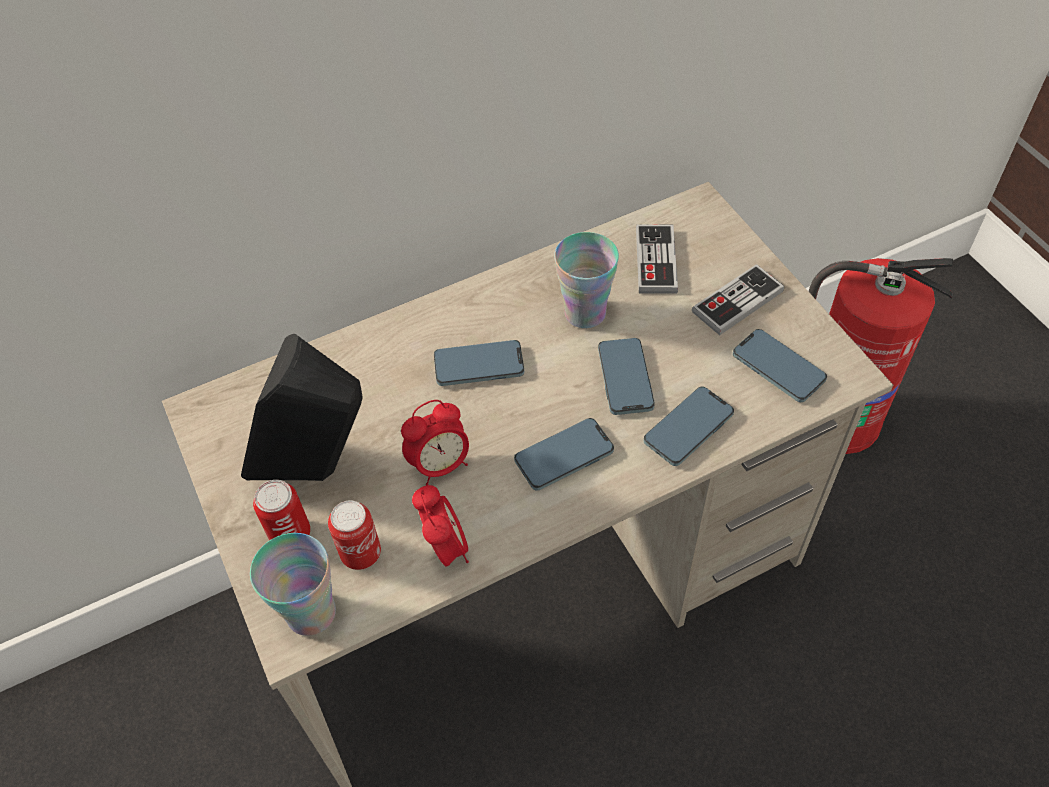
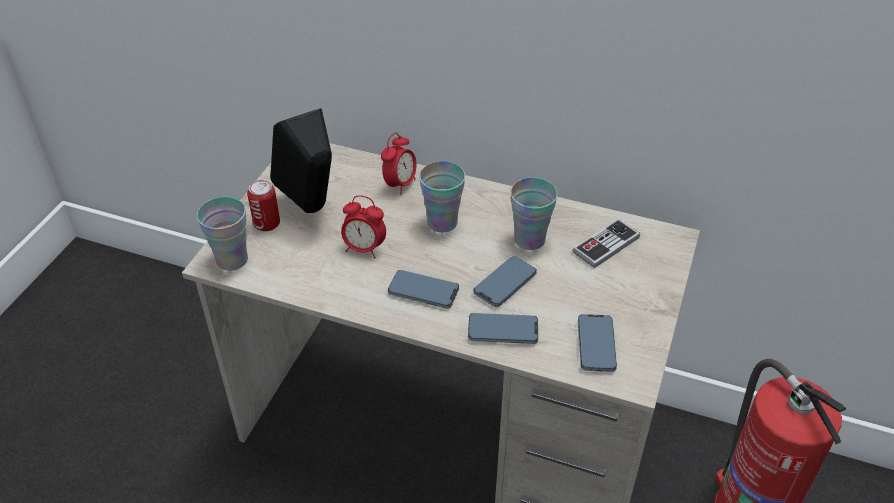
camera: 45 degrees right, 10 degrees down
can [328,501,381,570] -> none
alarm clock [412,485,469,566] -> alarm clock moved to [381,133,417,195]
phone [434,340,524,386] -> cup [419,161,465,233]
game controller [692,264,784,335] -> none

